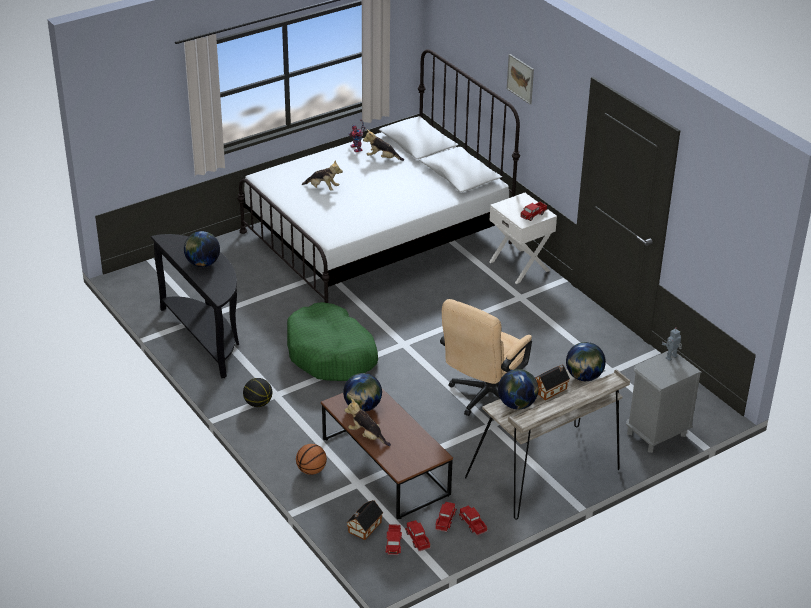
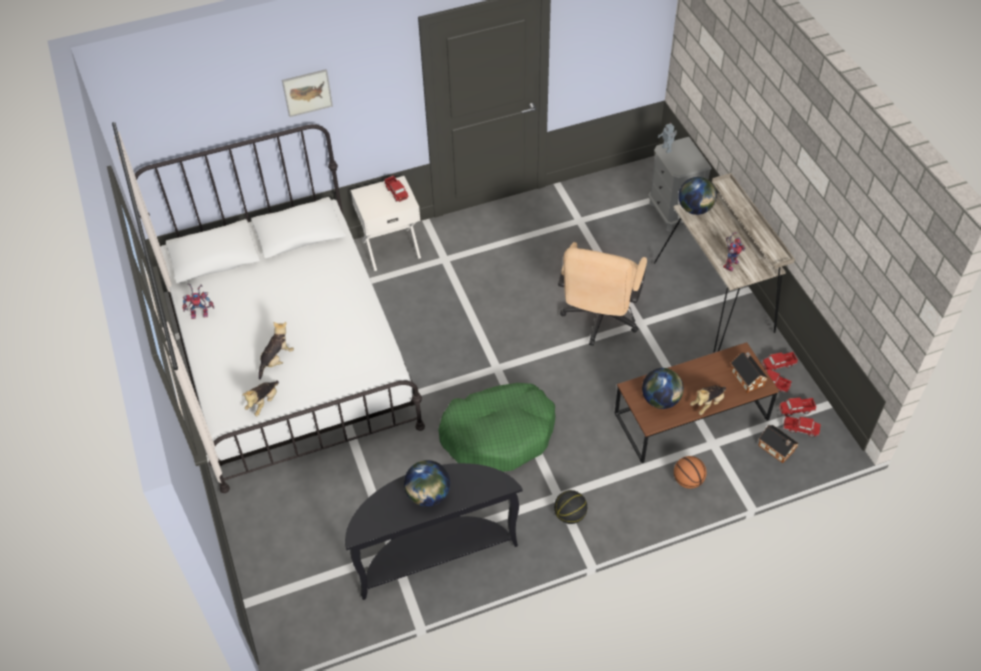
camera: 75 degrees left, 15 degrees up
plush toy [363,130,404,161] -> plush toy moved to [242,380,279,416]
beige office chair [440,299,532,416] -> beige office chair turned 60 degrees clockwise [558,242,647,346]
globe [498,369,538,409] -> toy robot [723,232,745,272]
toy house [535,364,570,400] -> toy house moved to [731,352,768,393]

